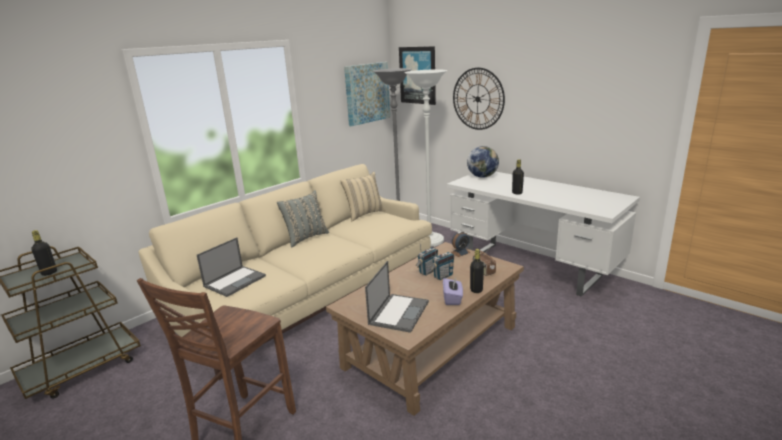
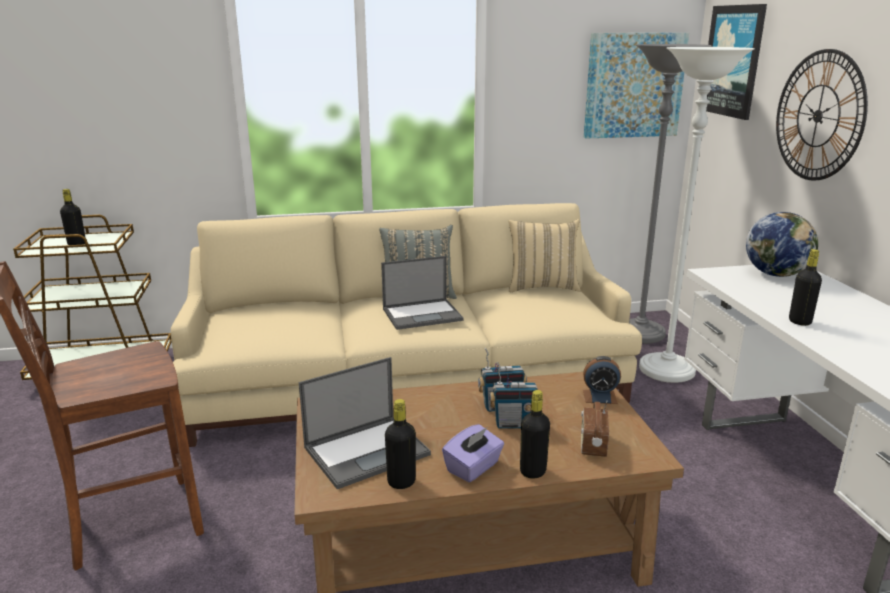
camera: 35 degrees right, 0 degrees up
laptop [197,238,266,297] -> laptop moved to [381,256,463,330]
none -> black bottle [385,399,416,489]

